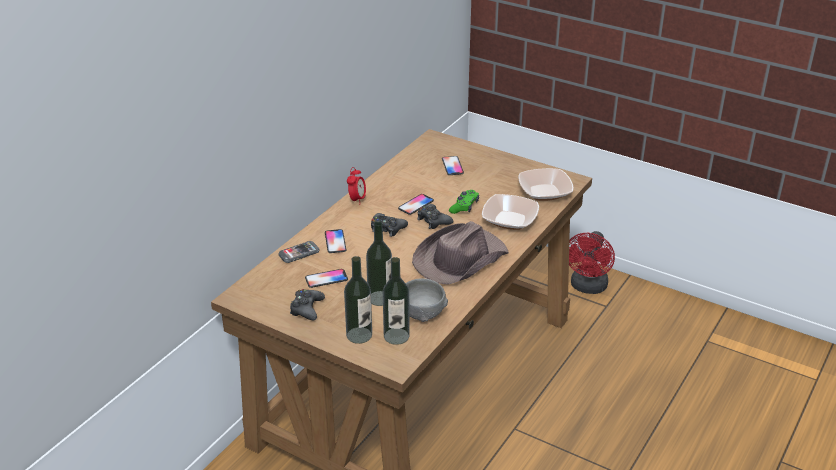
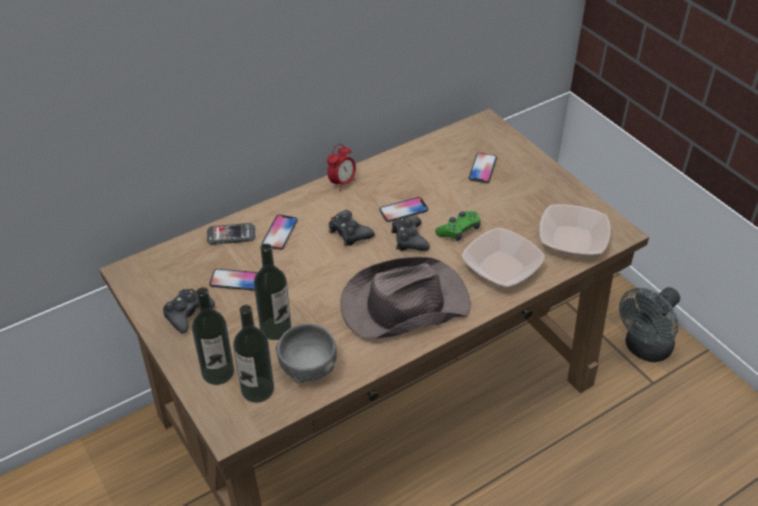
camera: 25 degrees right, 10 degrees up
red fan [569,231,615,294] -> grey fan [619,287,680,362]

